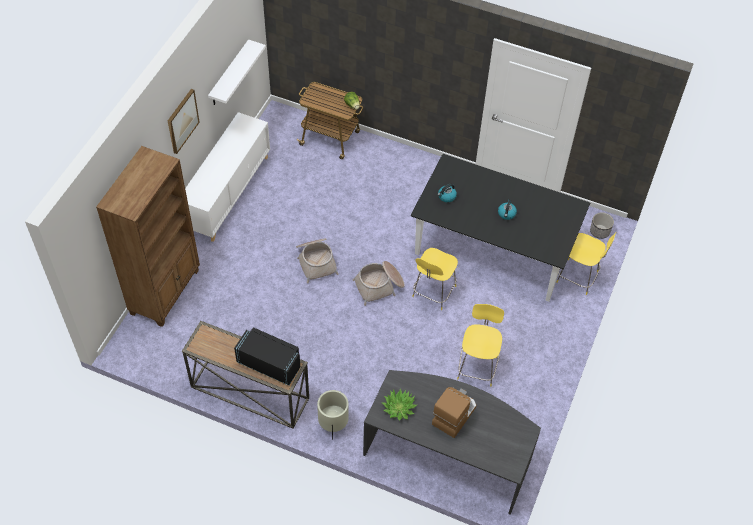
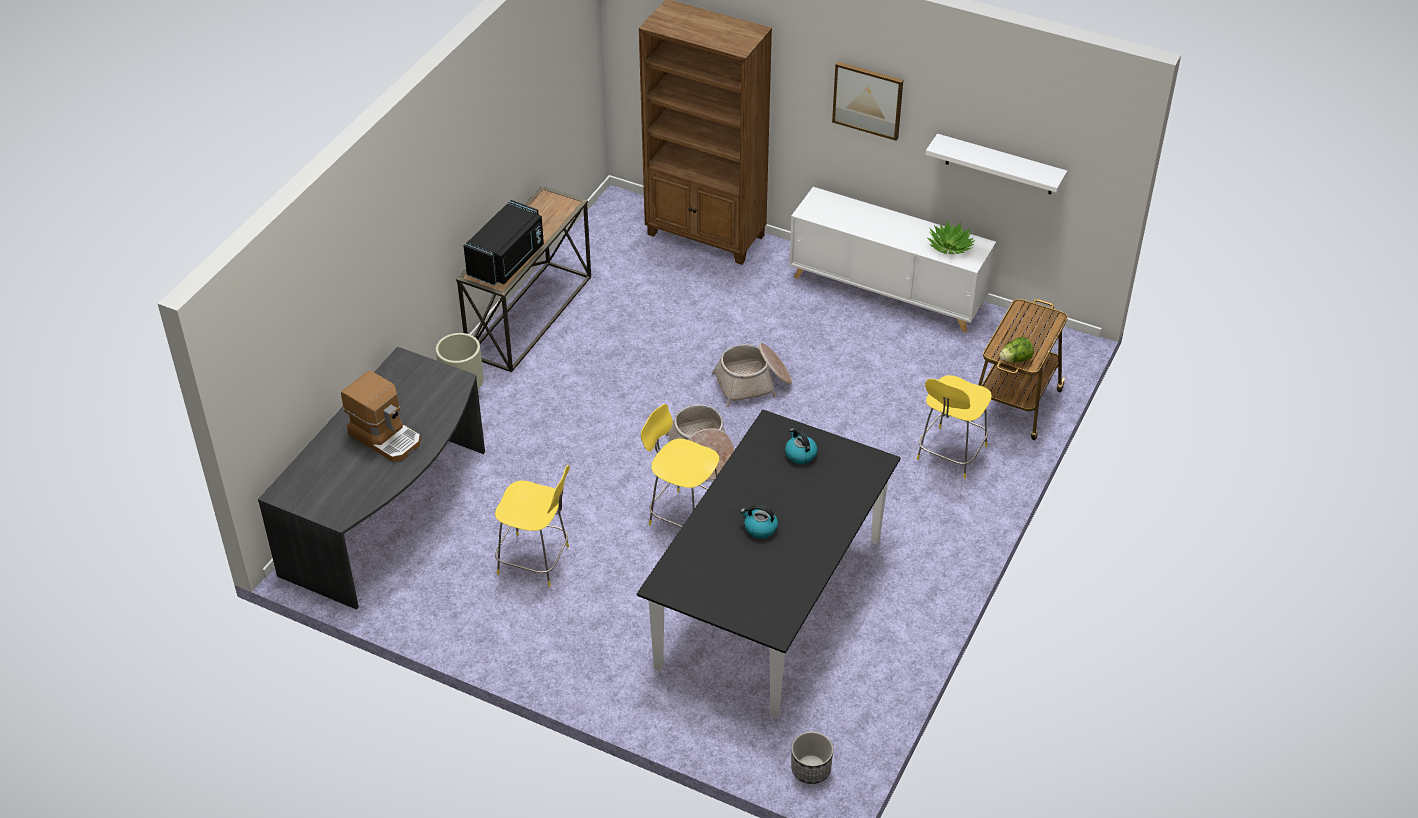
camera: 95 degrees right, 10 degrees down
potted plant [382,389,417,421] -> potted plant moved to [927,221,975,254]
yellow chair [556,232,616,295] -> yellow chair moved to [917,375,992,479]

